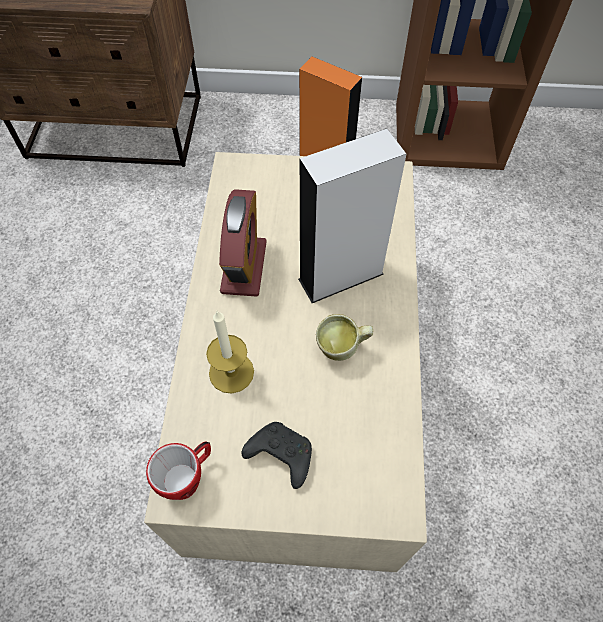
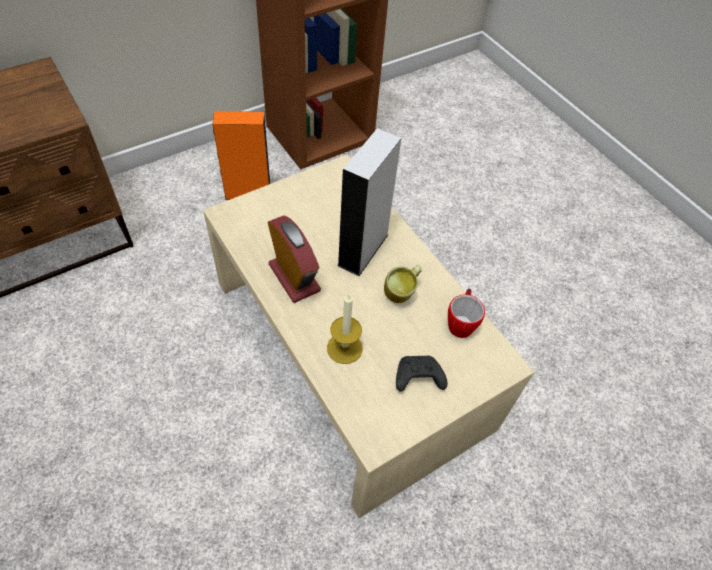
camera: 40 degrees left, 5 degrees down
mug [146,442,211,500] -> mug moved to [448,288,485,338]

